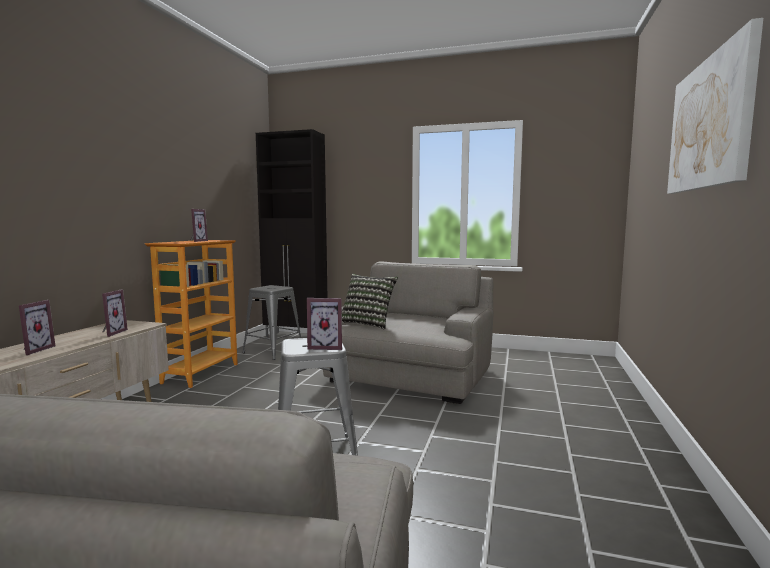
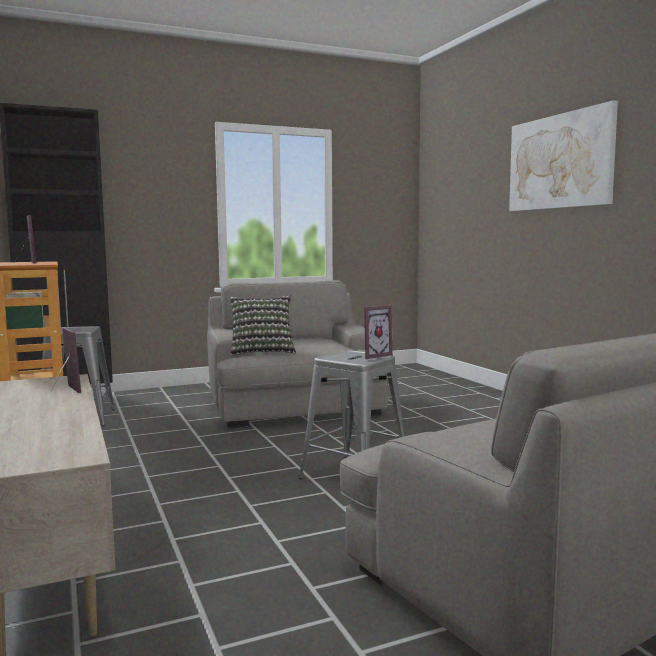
camera: 40 degrees left, 0 degrees up
picture frame [19,300,55,355] -> none

